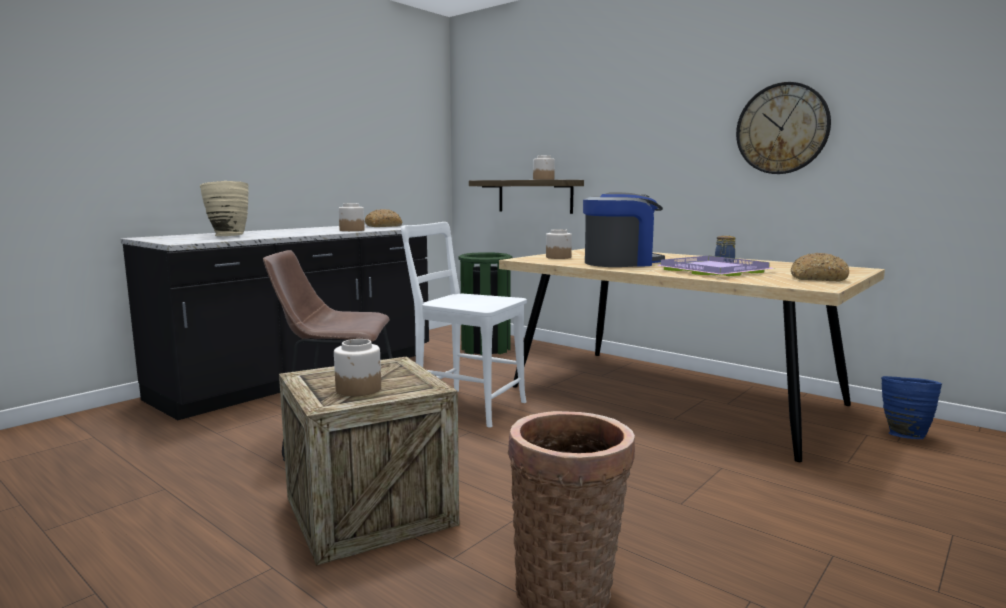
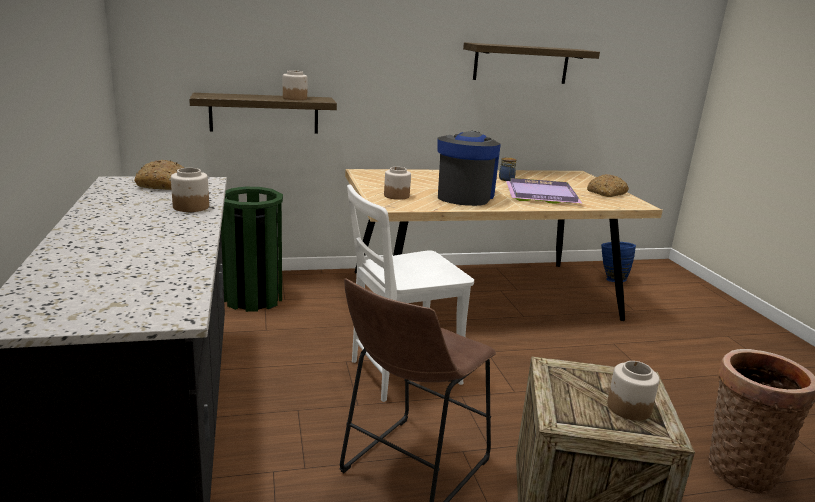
camera: 55 degrees left, 10 degrees up
beige vase [200,181,249,236] -> none
wall clock [736,82,831,174] -> shelf [463,42,600,84]

